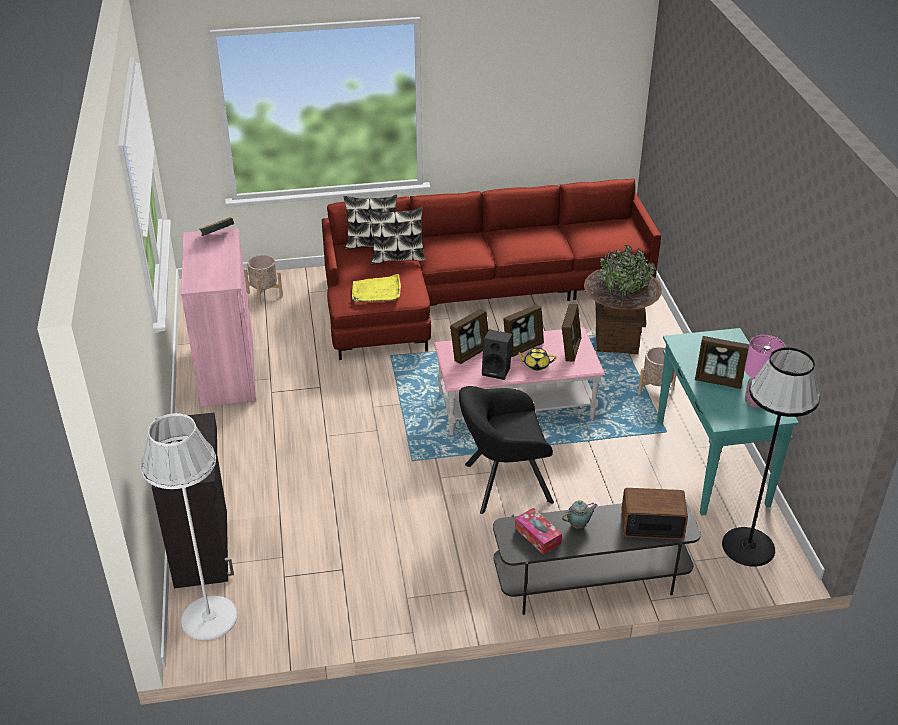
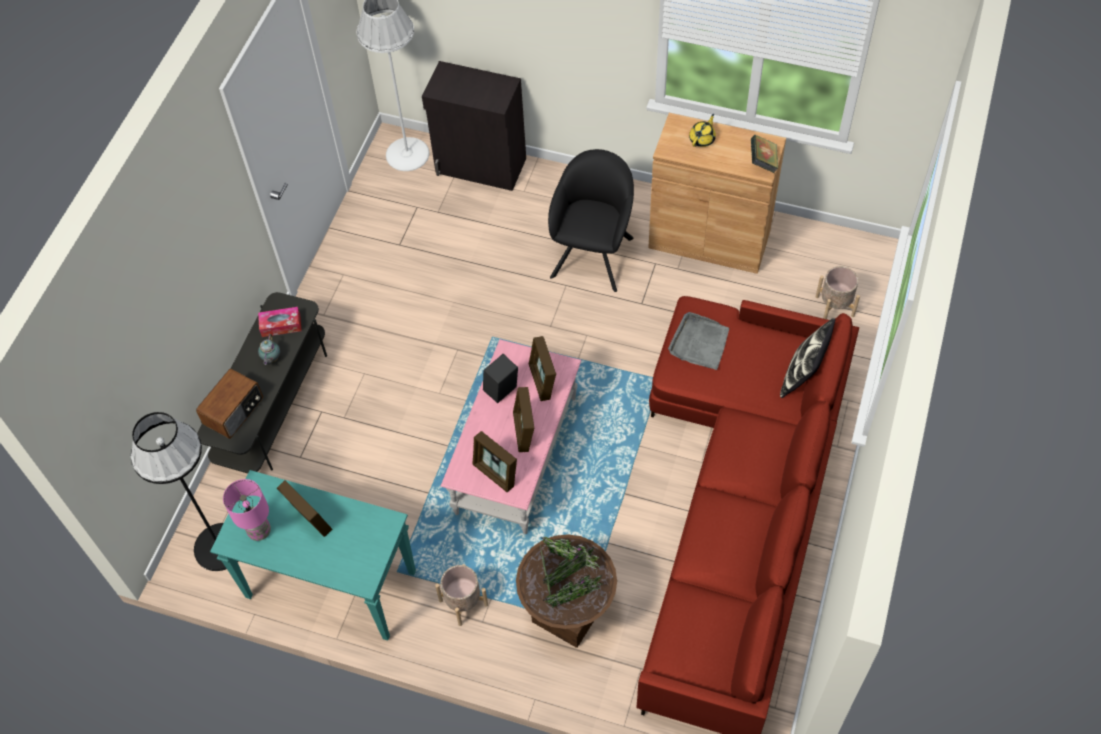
camera: 120 degrees right, 20 degrees up
pink cabinet [181,228,256,407] -> brown cabinet [648,113,786,274]
yellow tray [352,274,401,302] -> grey tray [668,312,729,370]
pillow [368,207,426,264] -> none
black armchair [459,386,554,514] -> black armchair moved to [548,149,634,292]
yellow teapot [516,348,556,371] -> yellow teapot moved to [689,114,716,147]
picture frame [695,336,749,389] -> picture frame turned 90 degrees clockwise [276,480,332,537]

